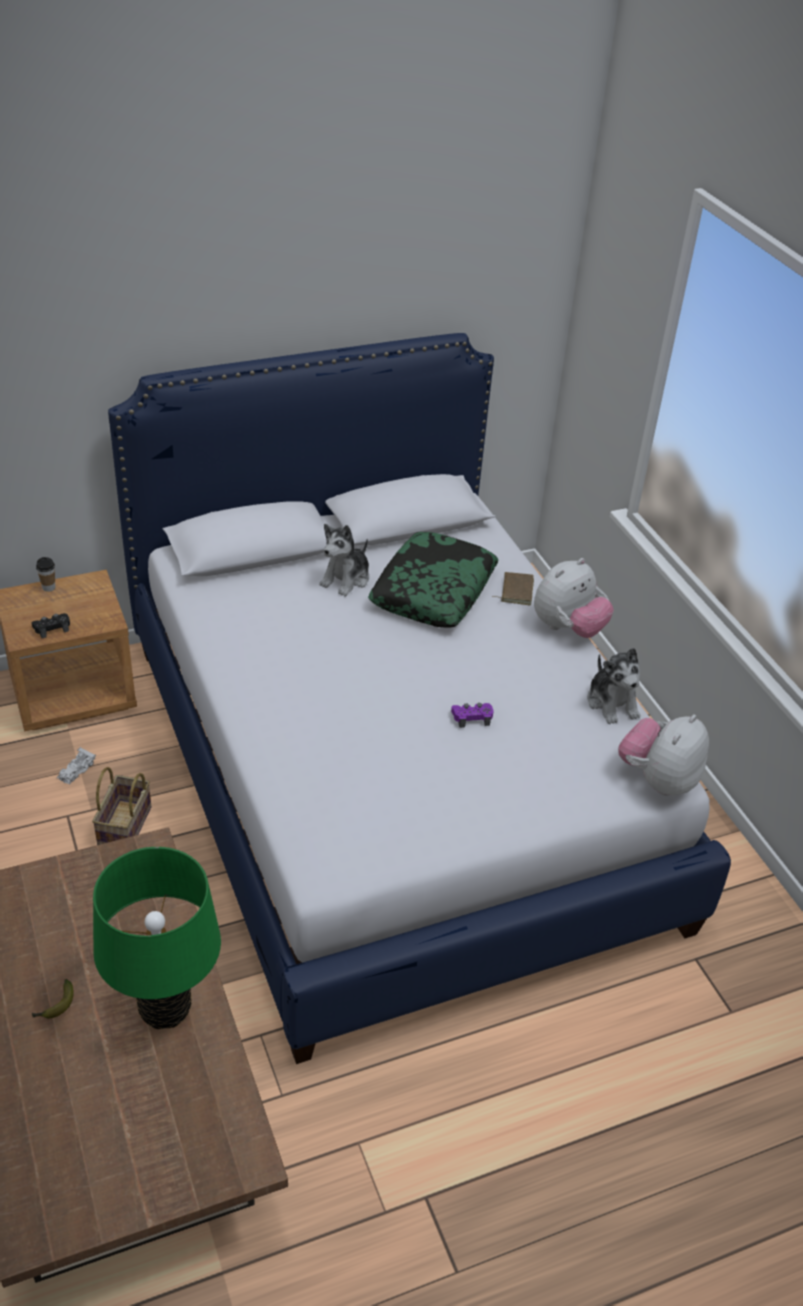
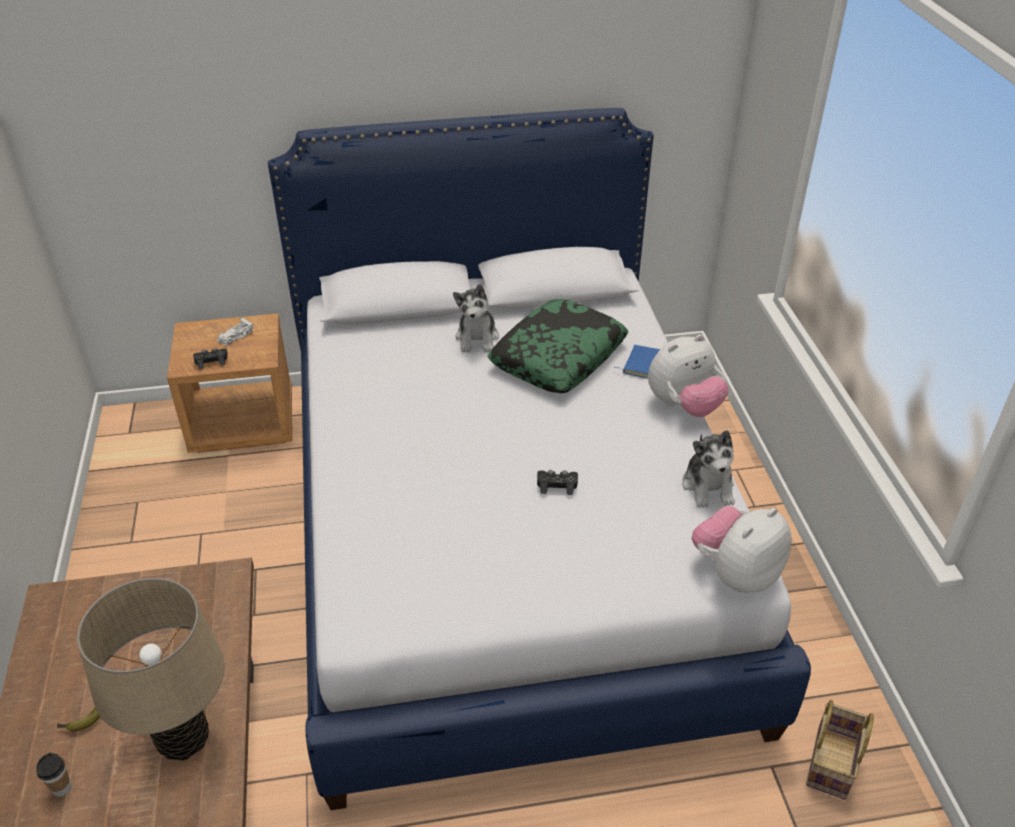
camera: 15 degrees right, 0 degrees up
cup [36,557,55,592] -> cup moved to [36,753,71,797]
white toy car [57,747,96,785] -> white toy car moved to [216,317,254,346]
basket [92,767,151,845] -> basket moved to [806,699,874,800]
green table lamp [93,847,221,1029] -> beige table lamp [77,578,225,760]
plush toy [319,524,369,597] -> plush toy turned 45 degrees counterclockwise [453,284,499,353]
purple game controller [451,703,494,728] -> black game controller [537,470,578,495]
brown book [492,572,534,605] -> blue book [614,345,660,379]

